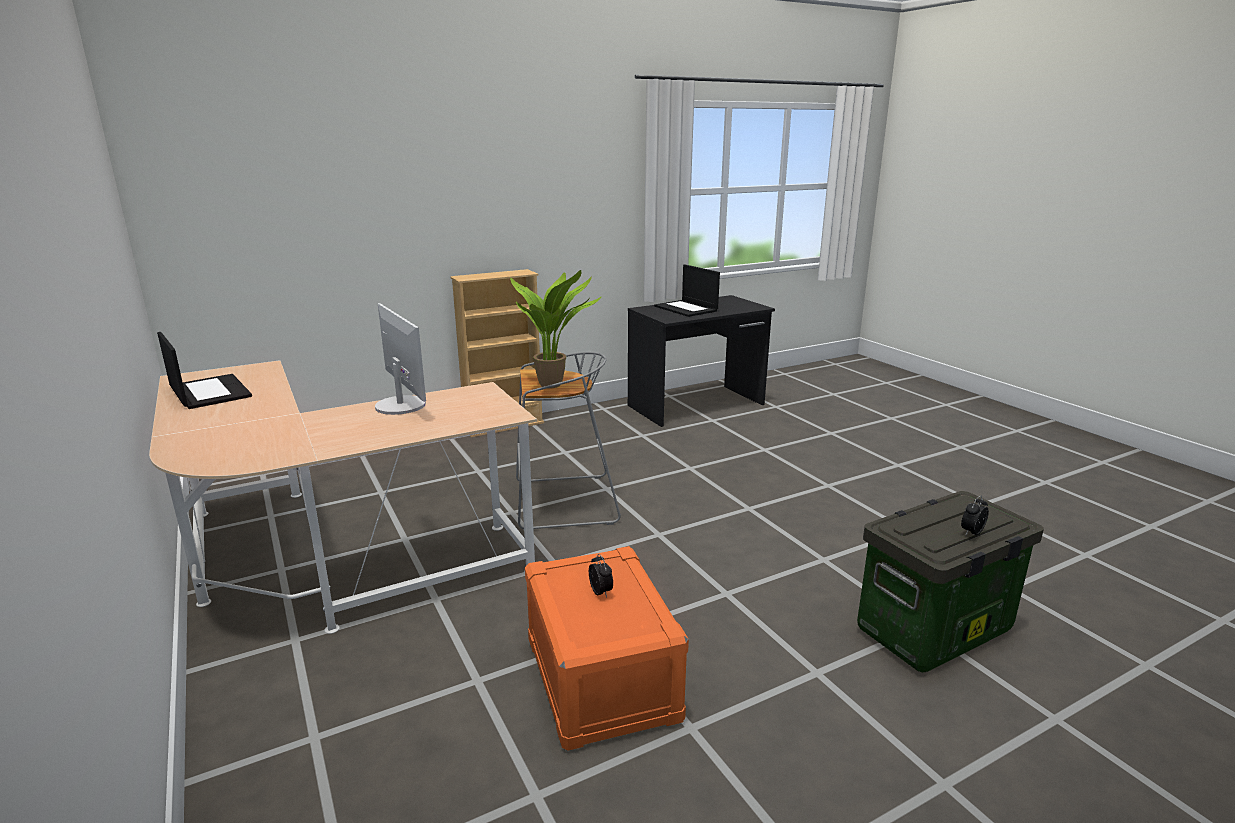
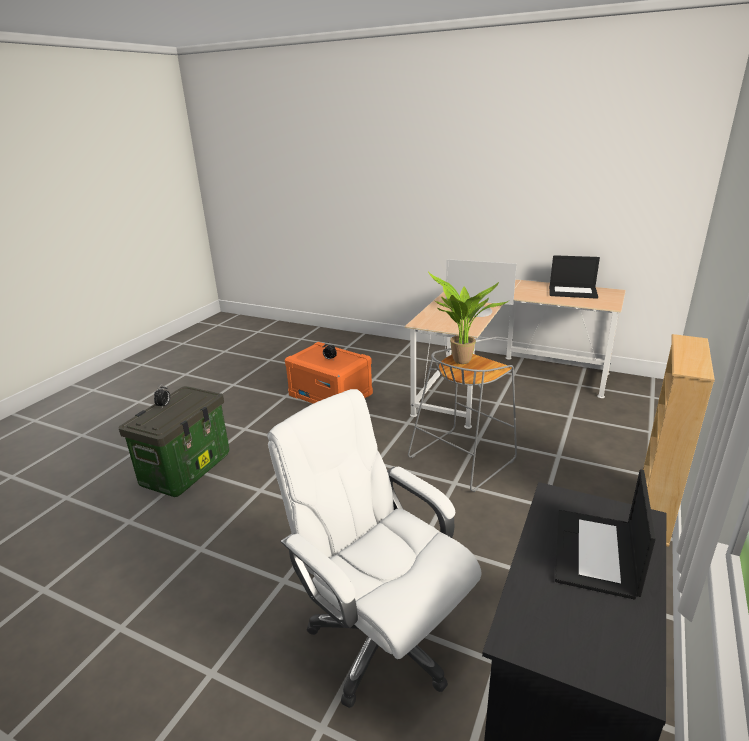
camera: 145 degrees right, 5 degrees up
laptop [654,264,720,317] -> laptop turned 90 degrees counterclockwise [555,469,656,600]
none -> white office chair [267,389,481,708]

